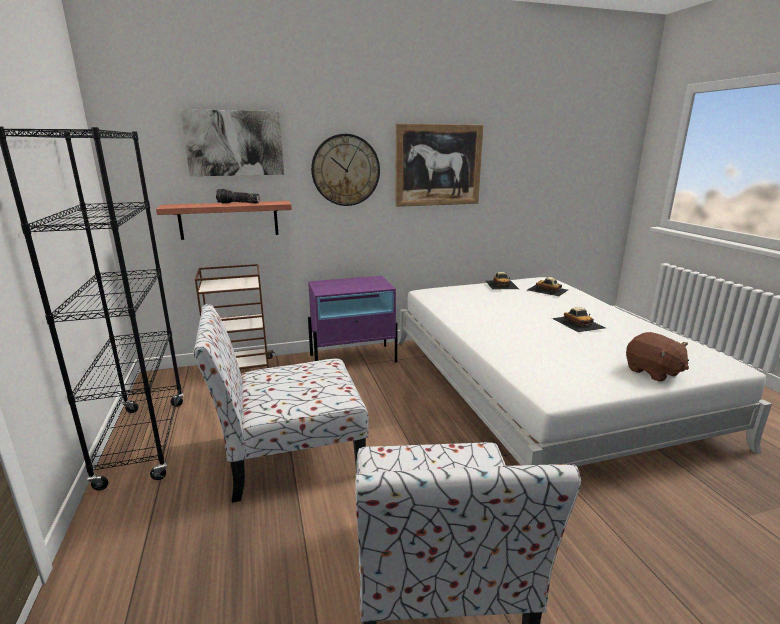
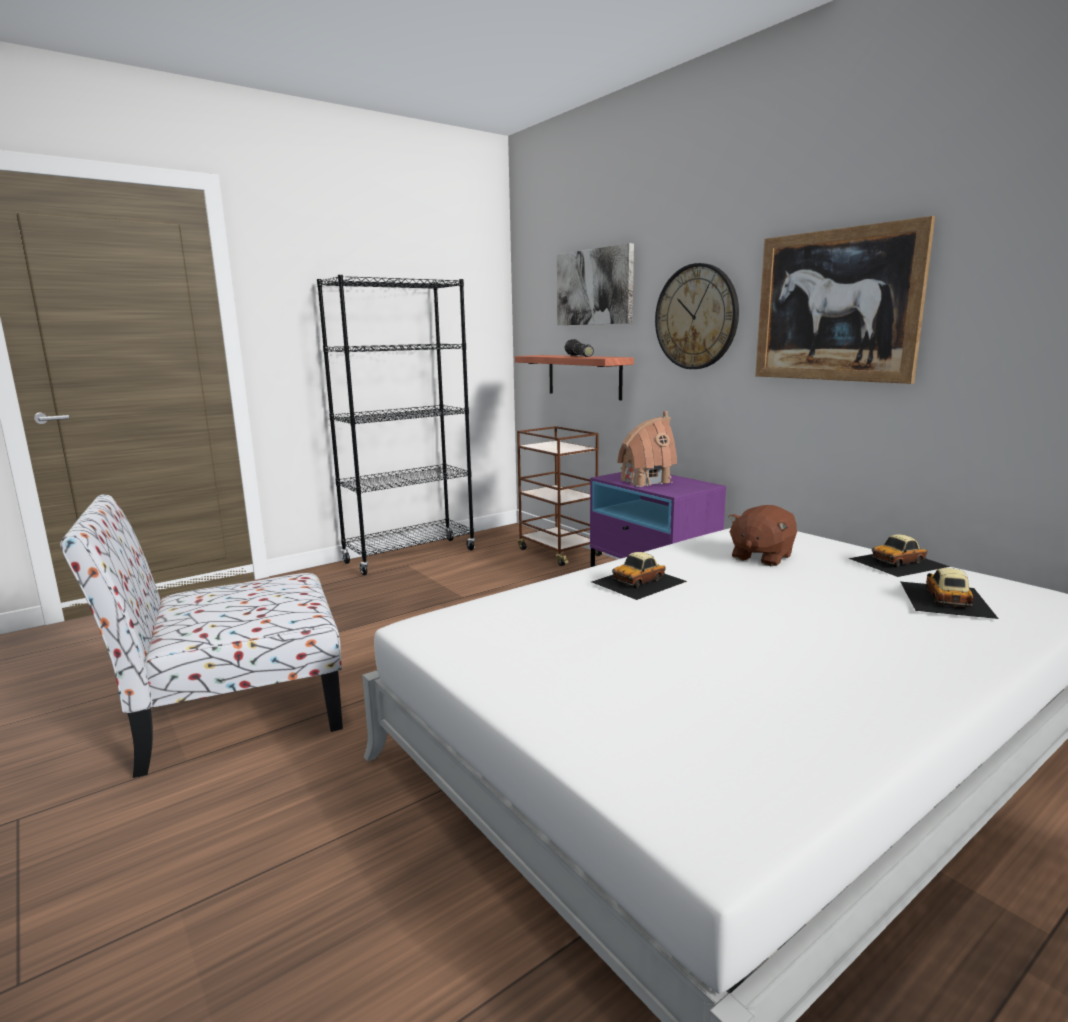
camera: 70 degrees right, 5 degrees down
chair [193,304,369,503] -> none
toy car [552,307,605,332] -> toy car moved to [592,552,687,600]
brown plush toy [626,332,689,382] -> brown plush toy moved to [728,505,797,566]
none -> toy house [617,411,677,487]

